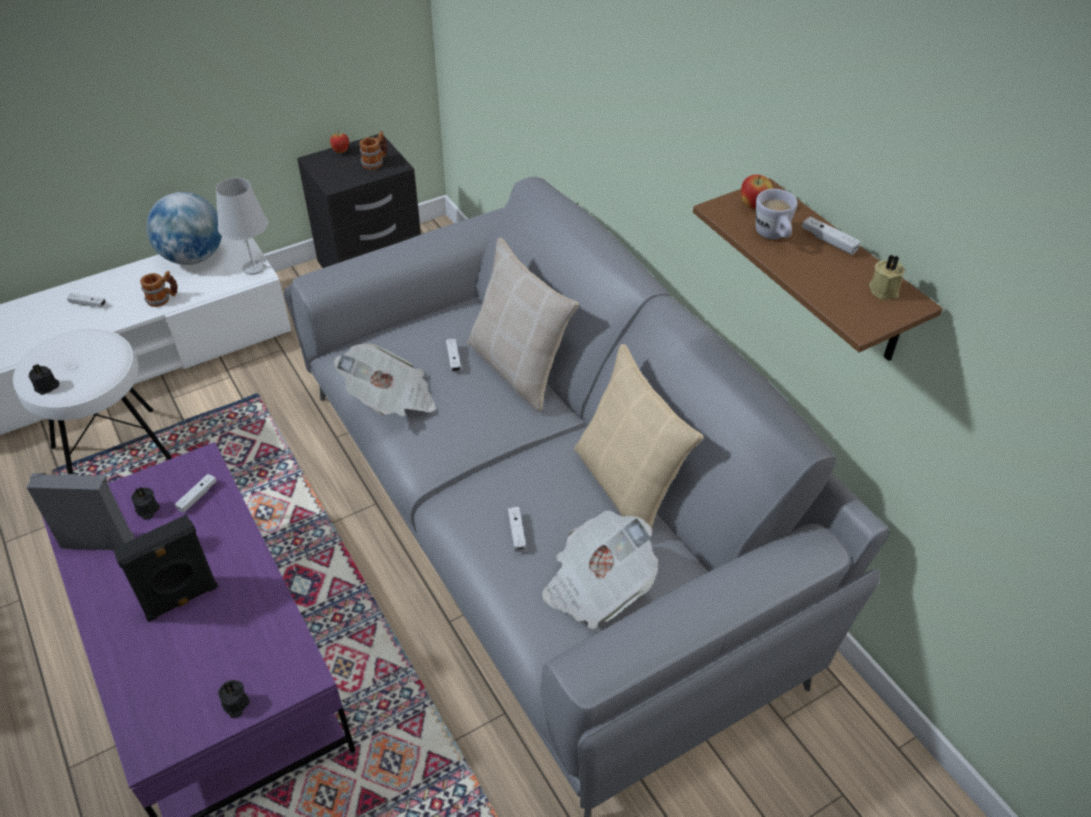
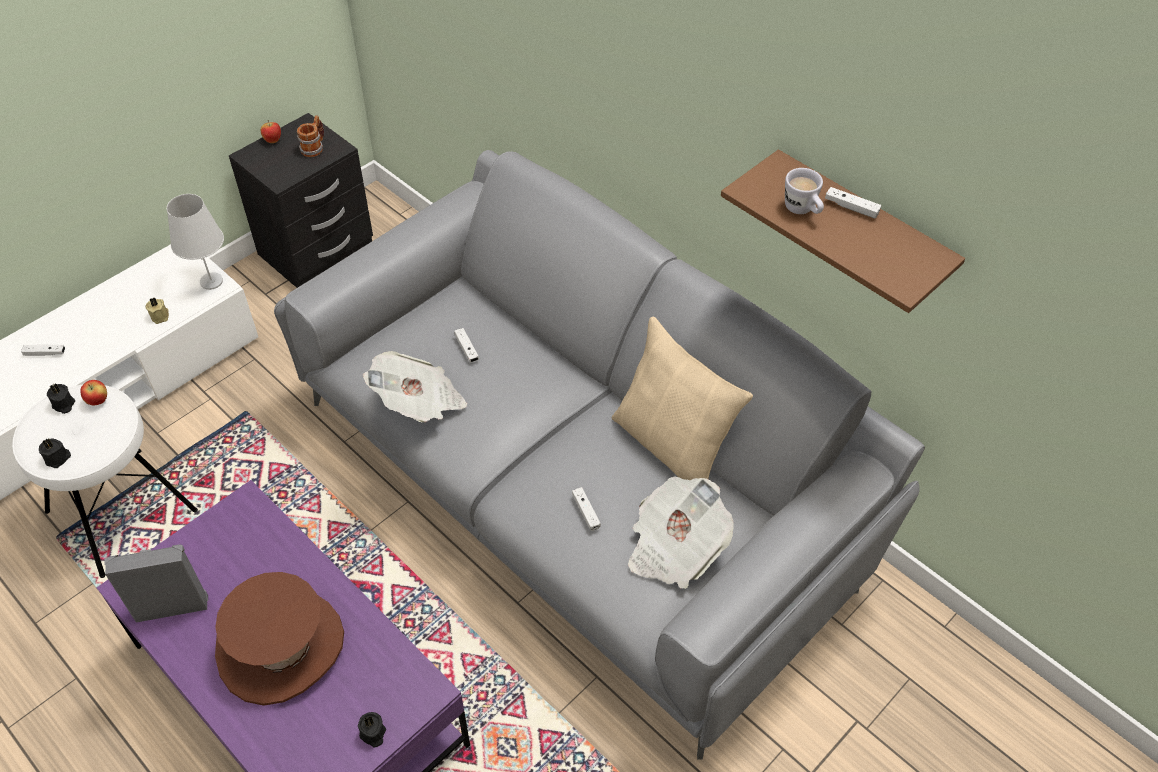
camera: 15 degrees left, 5 degrees up
black speaker [113,514,218,622] -> brown hat [215,572,344,706]
black candle [131,487,160,520] -> black candle moved to [47,384,75,414]
mug [140,271,178,307] -> none
globe [146,192,222,265] -> none
white game controller [175,474,217,513] -> none
beige pillow [467,238,579,412] -> none
apple [741,175,773,209] -> apple moved to [80,380,107,405]
beige candle [869,254,905,300] -> beige candle moved to [145,297,169,324]

